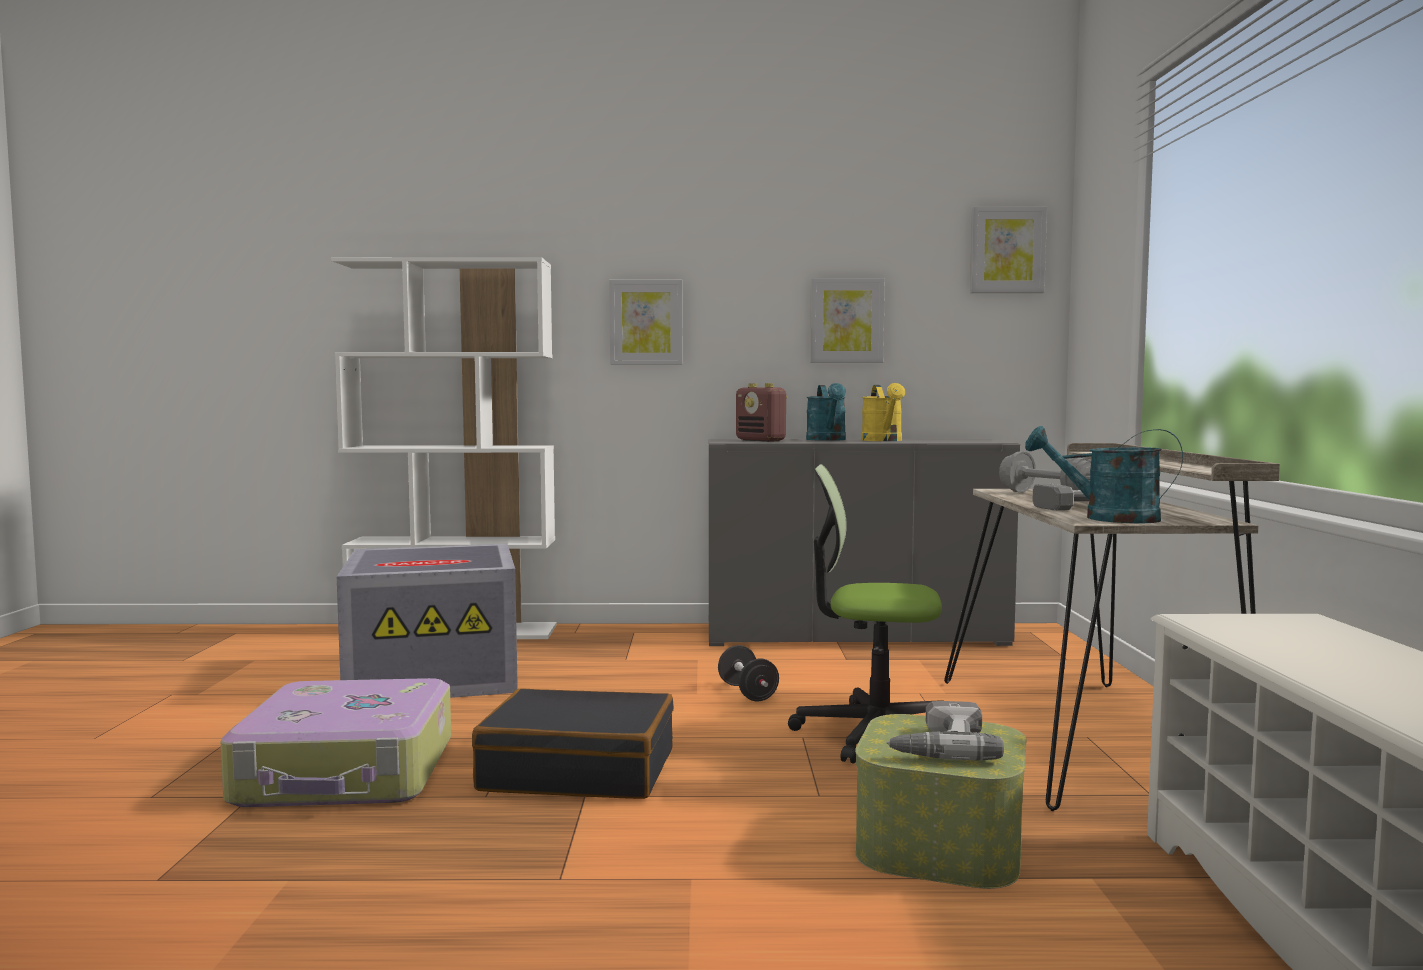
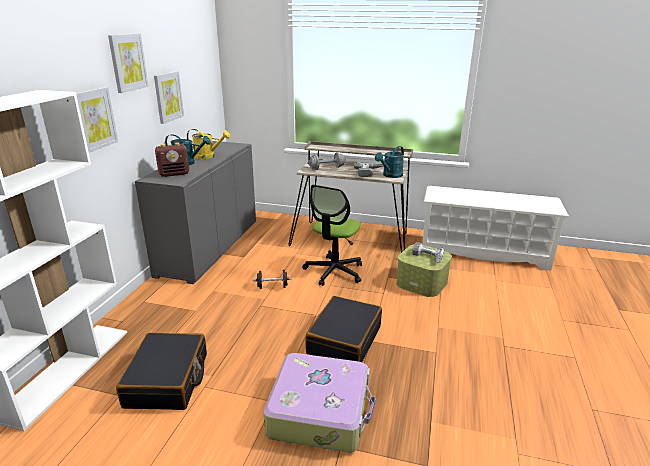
camera: 75 degrees left, 20 degrees up
grey storage box [337,544,518,698] -> black suitcase [116,333,207,410]
picture [970,207,1047,293] -> picture moved to [108,33,149,93]

